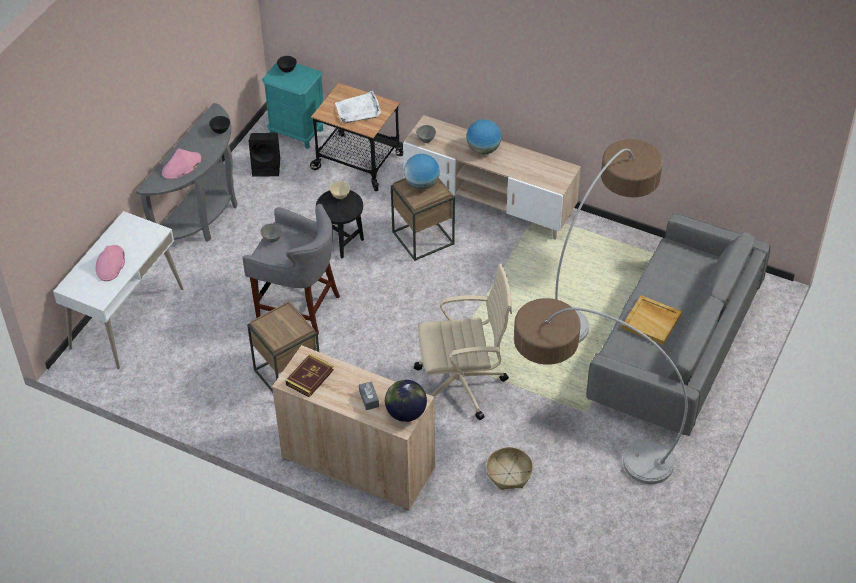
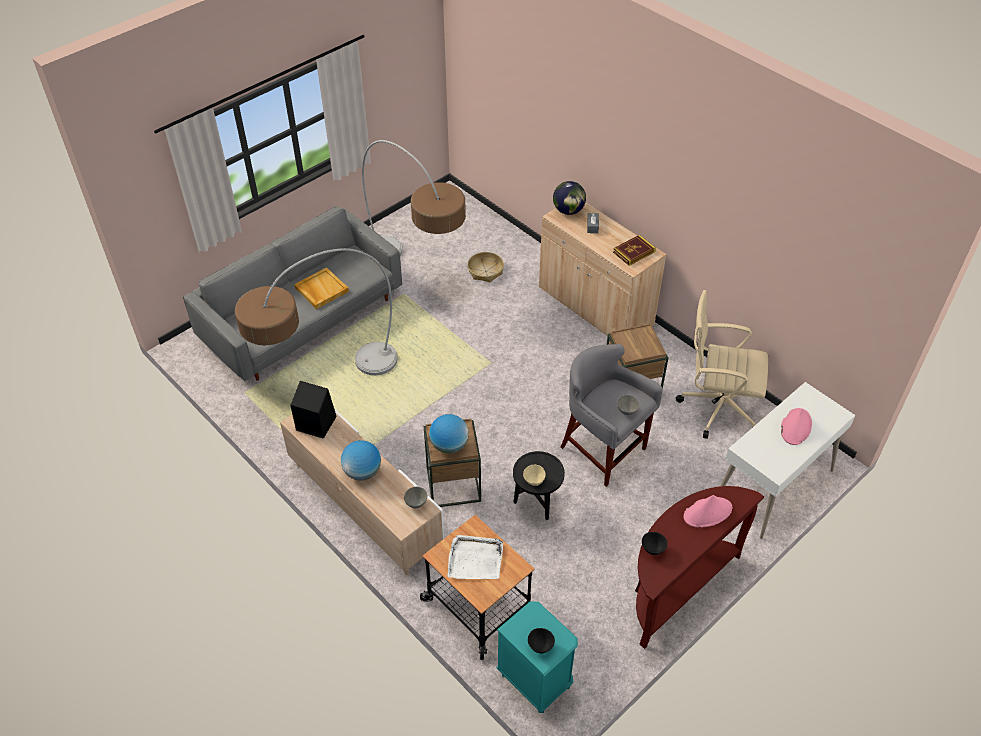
camera: 160 degrees left, 0 degrees up
grey console table [136,103,238,242] -> brown console table [635,486,764,649]
black speaker [249,133,280,177] -> black speaker moved to [290,381,337,439]
beige office chair [414,263,512,420] -> beige office chair moved to [676,290,768,439]

